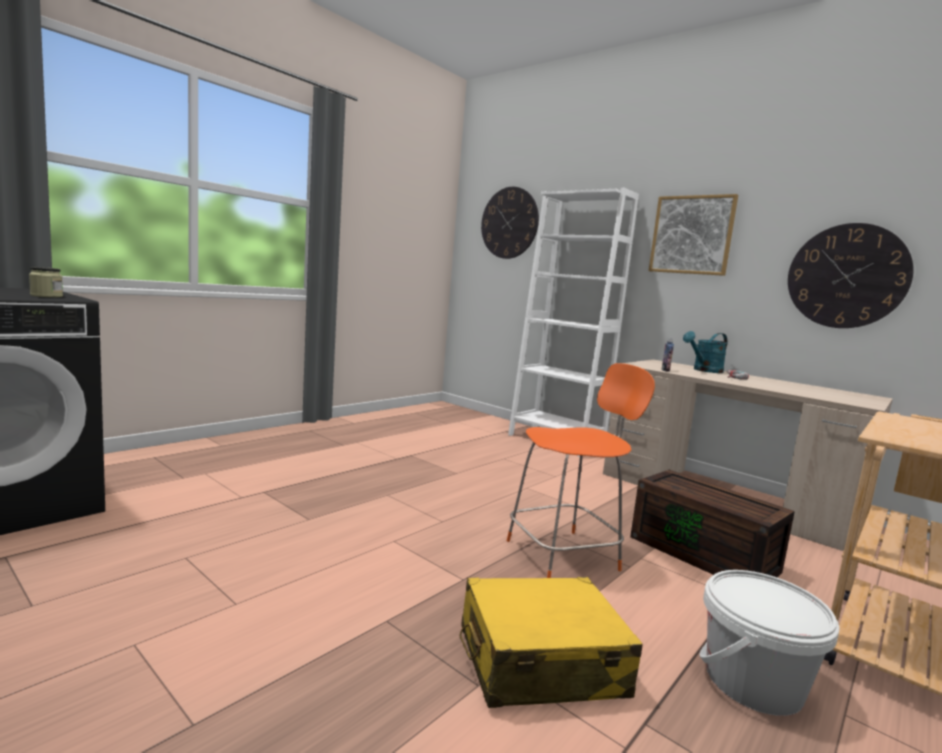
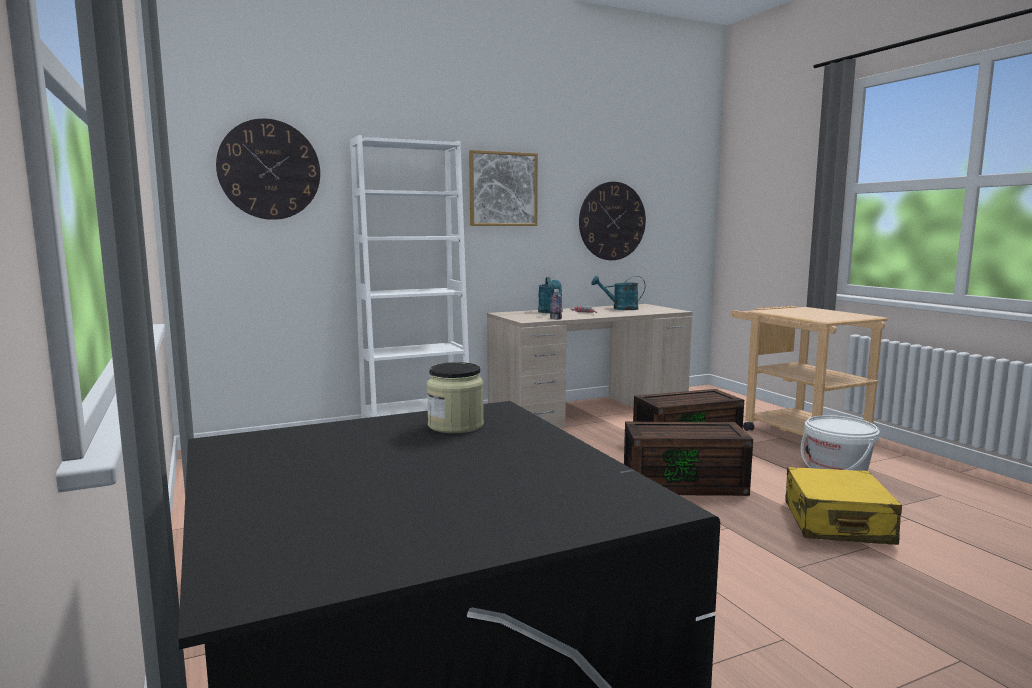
camera: 65 degrees left, 0 degrees up
orange stool [507,363,655,578] -> brown storage box [624,422,753,496]
none -> turquoise watering can [591,276,645,310]

